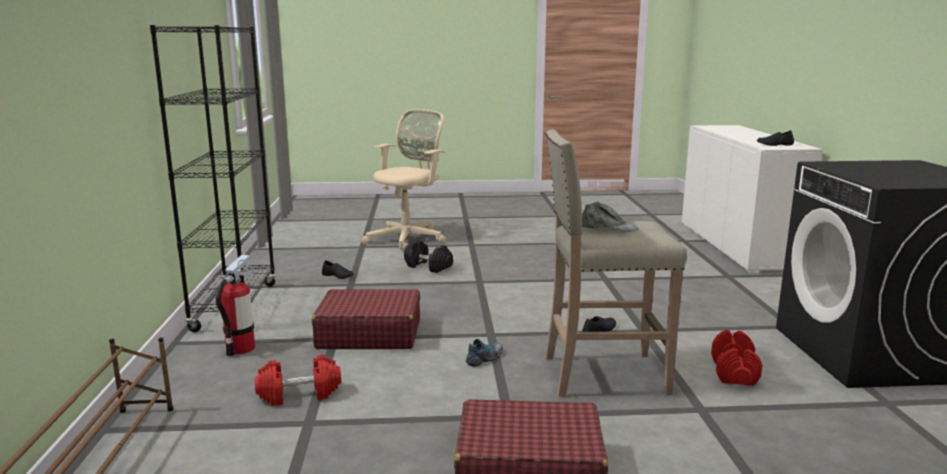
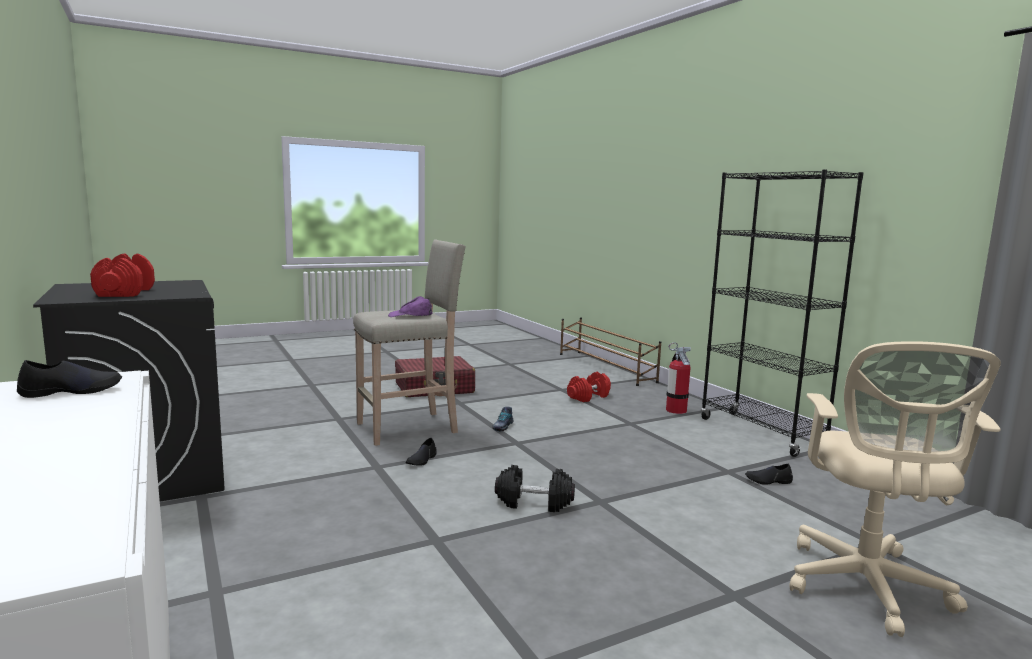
camera: 155 degrees right, 5 degrees down
red suitcase [312,289,420,349] -> none
black dumbbell [404,240,453,273] -> black dumbbell moved to [495,465,575,512]
grey cap [582,202,638,232] -> purple cap [388,296,433,317]
red dumbbell [711,330,763,386] -> red dumbbell moved to [90,254,155,297]

